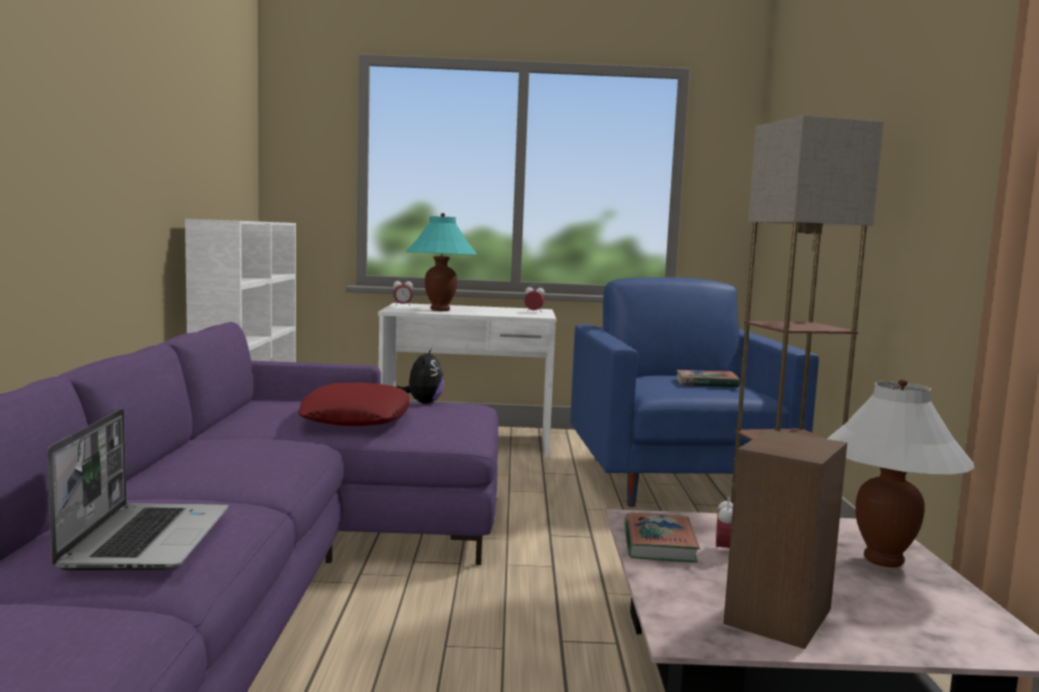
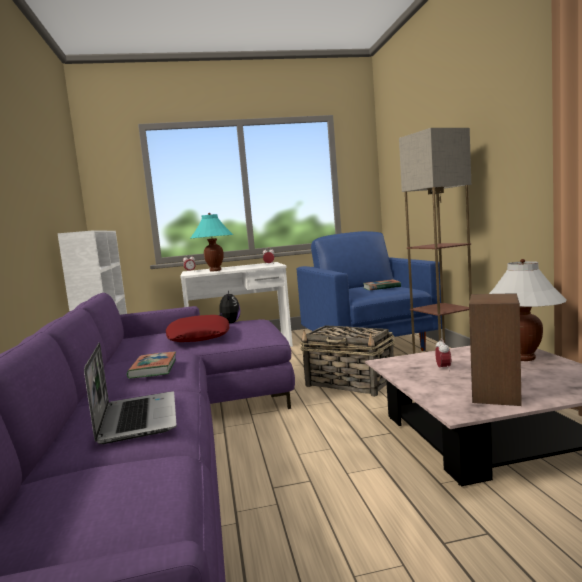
camera: 10 degrees left, 0 degrees up
book [624,513,700,563] -> book moved to [127,352,176,379]
none -> basket [300,326,395,397]

